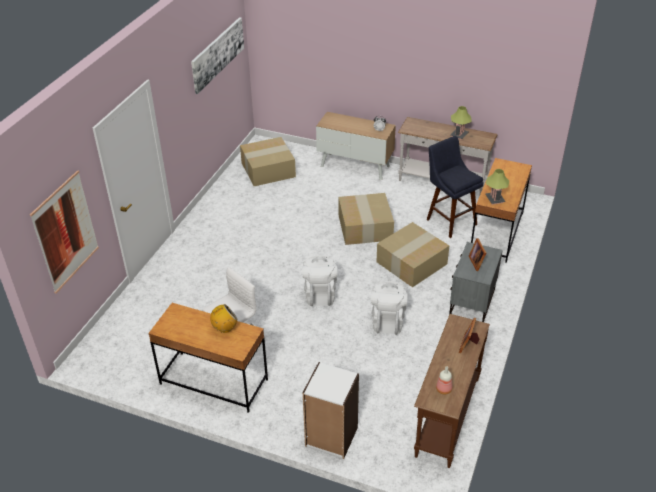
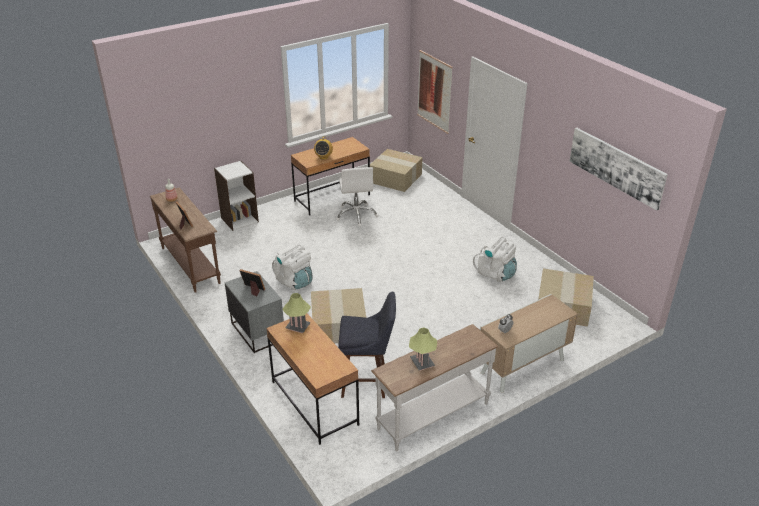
camera: 125 degrees right, 5 degrees down
white backpack [302,255,337,306] -> white backpack moved to [473,235,517,282]
cardboard box [338,193,394,245] -> cardboard box moved to [370,149,423,192]

